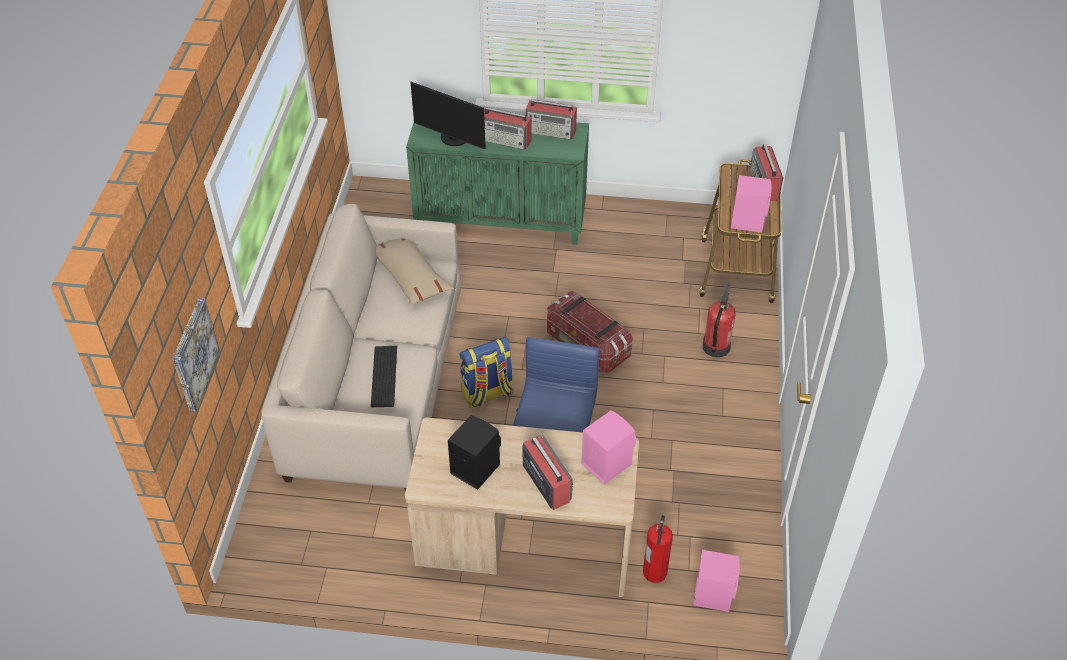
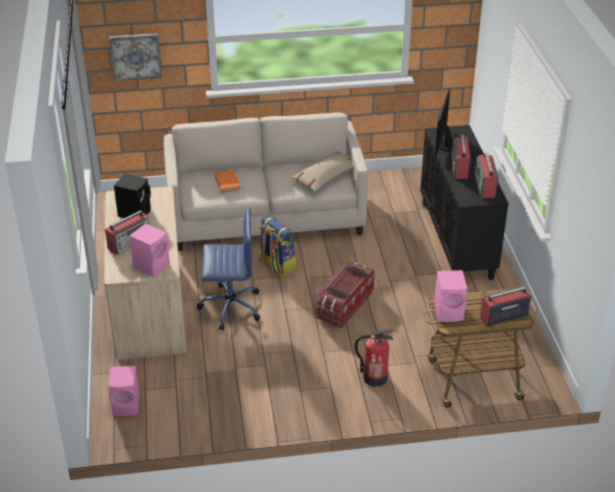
camera: 75 degrees right, 10 degrees down
keyboard [371,346,397,407] -> orange book [214,170,241,193]
green cabinet [406,122,589,245] -> black cabinet [420,125,508,280]
fire extinguisher [643,515,673,583] -> none

